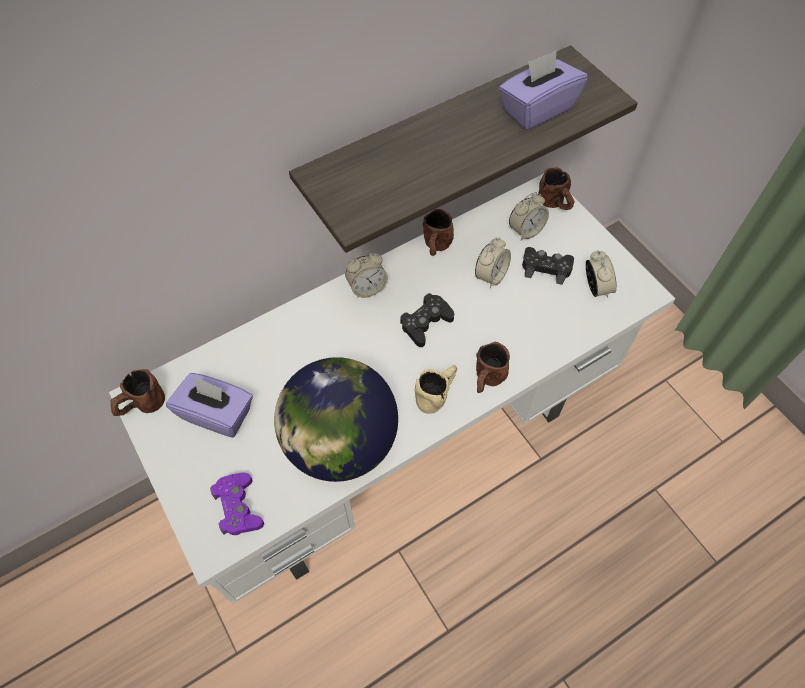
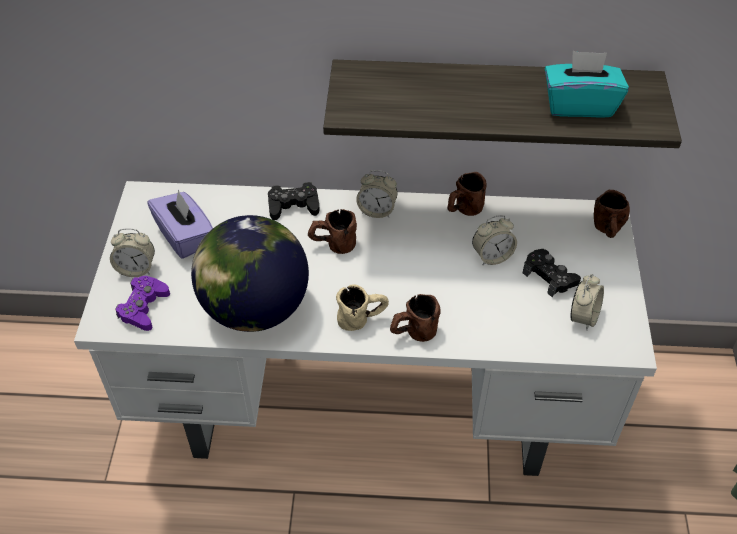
camera: 35 degrees right, 10 degrees down
brown mug [111,369,165,416] -> brown mug moved to [308,209,357,254]
black game controller [400,293,454,347] -> black game controller moved to [268,182,320,220]
purple tissue box [499,50,588,130] -> turquoise tissue box [545,51,629,118]
alarm clock [509,192,549,240] -> alarm clock moved to [110,228,155,277]

